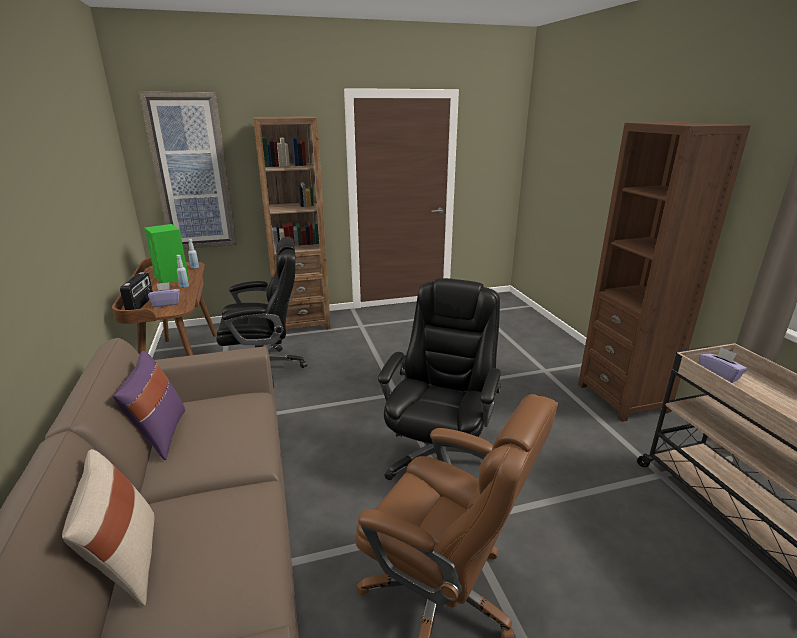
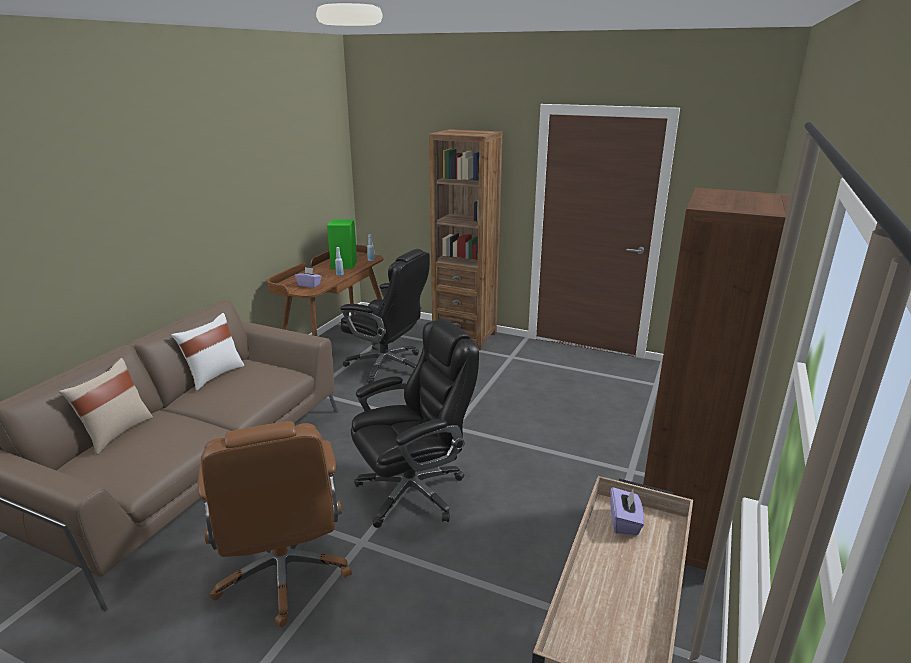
camera: 40 degrees right, 0 degrees up
purple pillow [113,351,185,460] -> white pillow [171,313,244,390]
radio [120,272,153,310] -> none
picture [139,92,237,249] -> none

